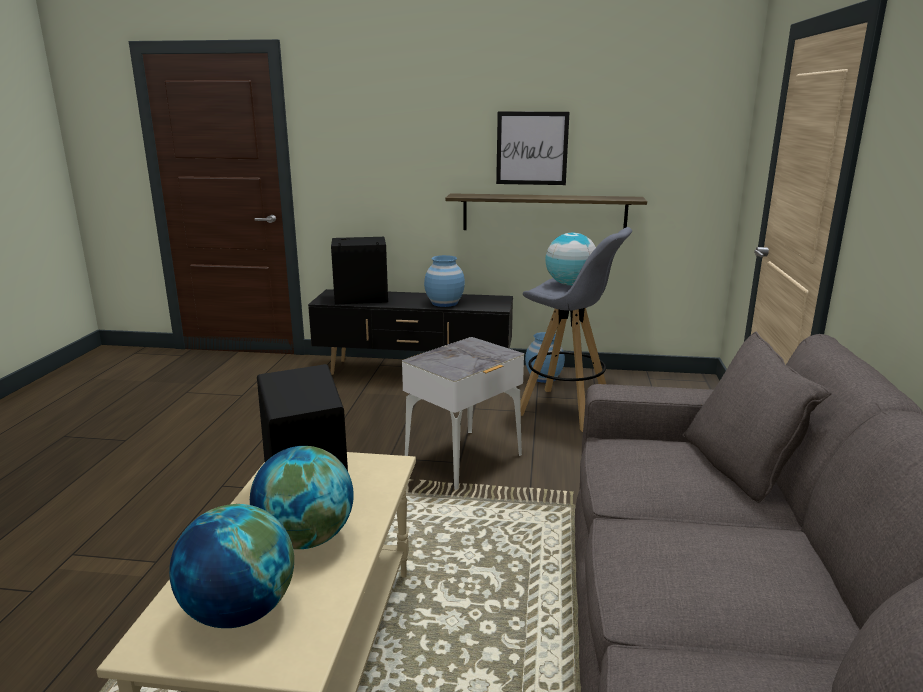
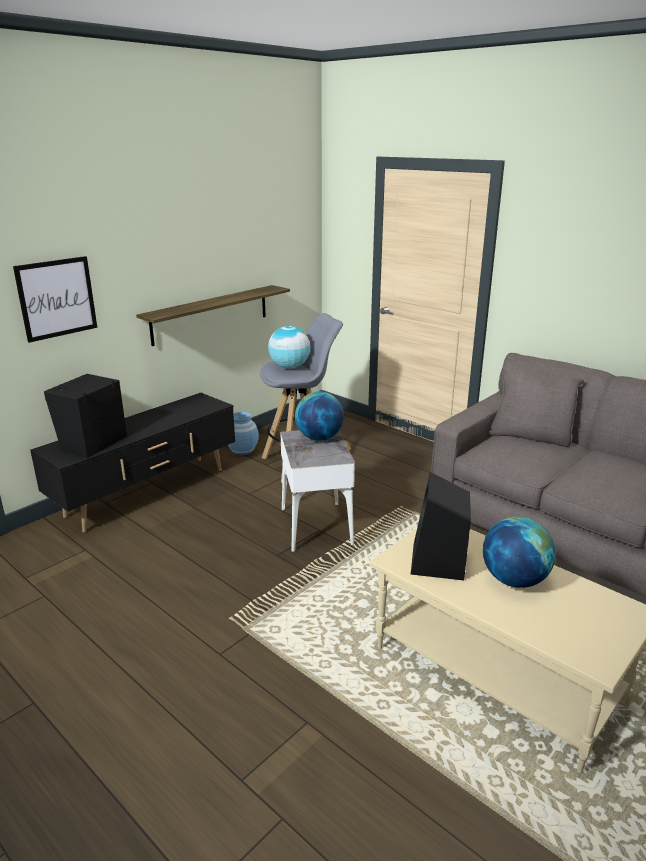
camera: 55 degrees left, 5 degrees up
globe [169,504,294,628] -> globe moved to [295,391,344,441]
blue vase [424,255,465,307] -> none
picture [496,111,570,185] -> picture moved to [13,256,97,343]

